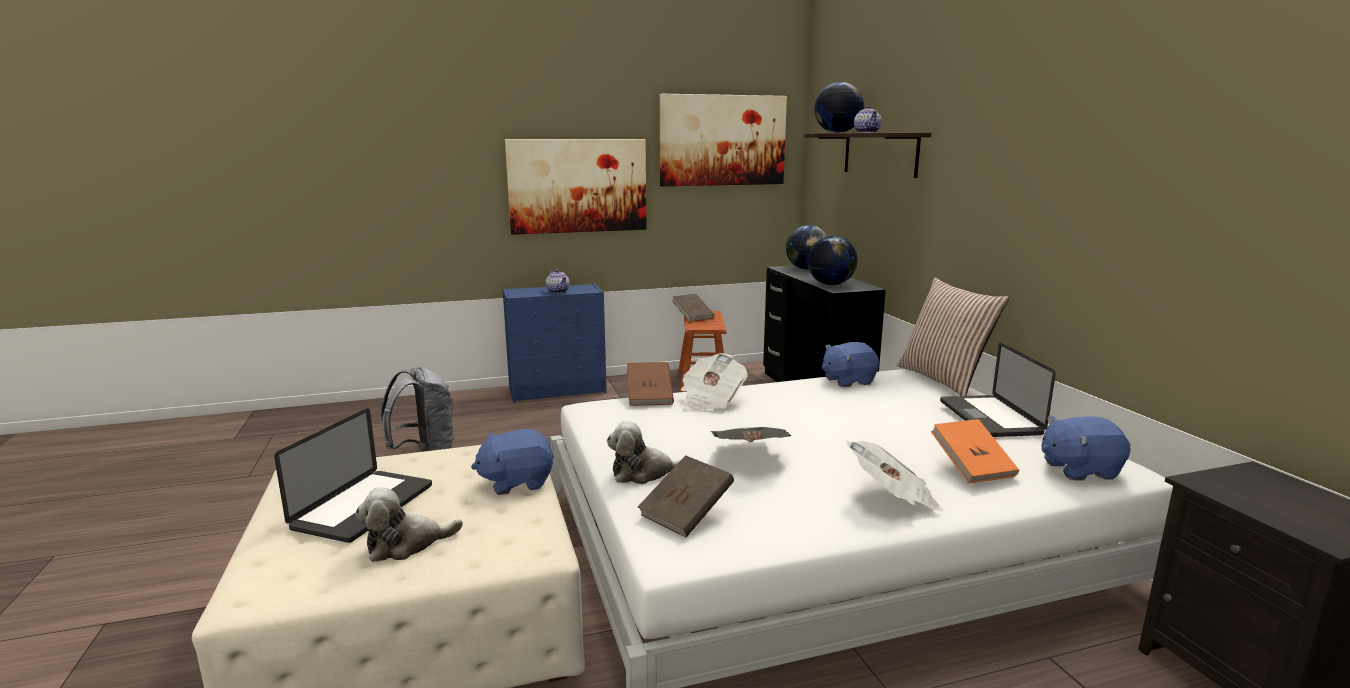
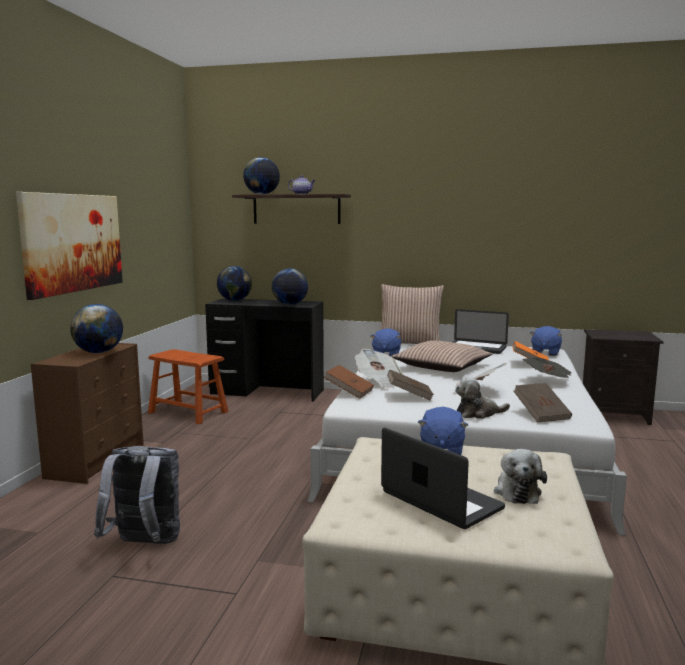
camera: 60 degrees left, 5 degrees down
blue dresser [503,283,607,403] -> brown dresser [31,343,144,484]
teapot [546,269,569,293] -> globe [70,304,123,353]
plush toy [607,421,681,484] -> plush toy turned 60 degrees clockwise [455,377,510,419]
picture [660,94,787,186] -> none
brown book [672,294,714,322] -> brown book moved to [387,370,434,401]
none -> pillow [391,340,492,372]

